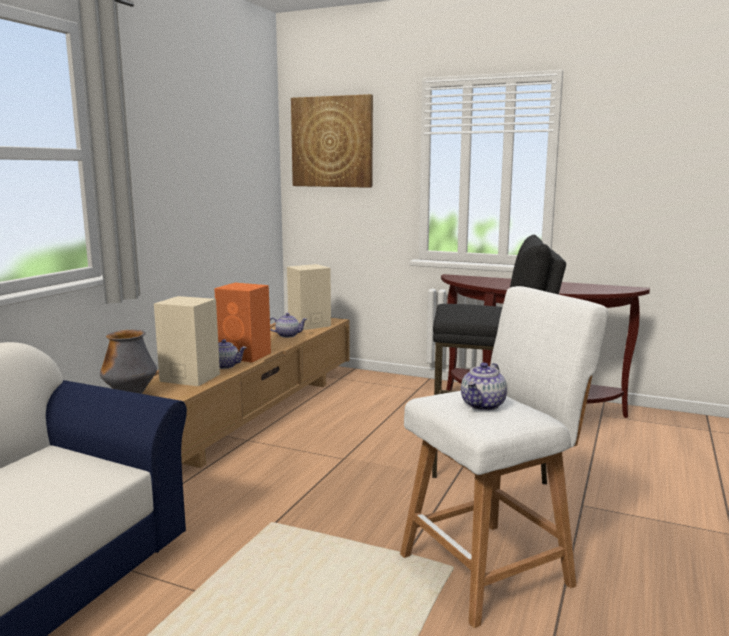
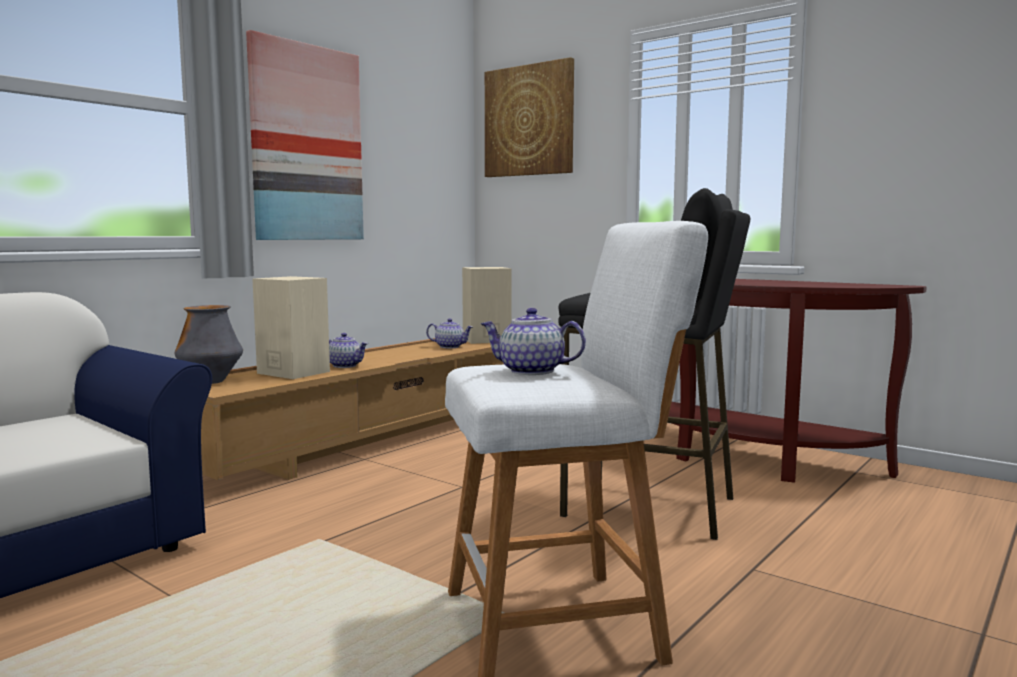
camera: 15 degrees right, 5 degrees down
orange speaker [214,283,271,362] -> none
teapot [461,362,507,411] -> teapot turned 60 degrees clockwise [480,308,586,375]
none -> picture [246,30,364,240]

